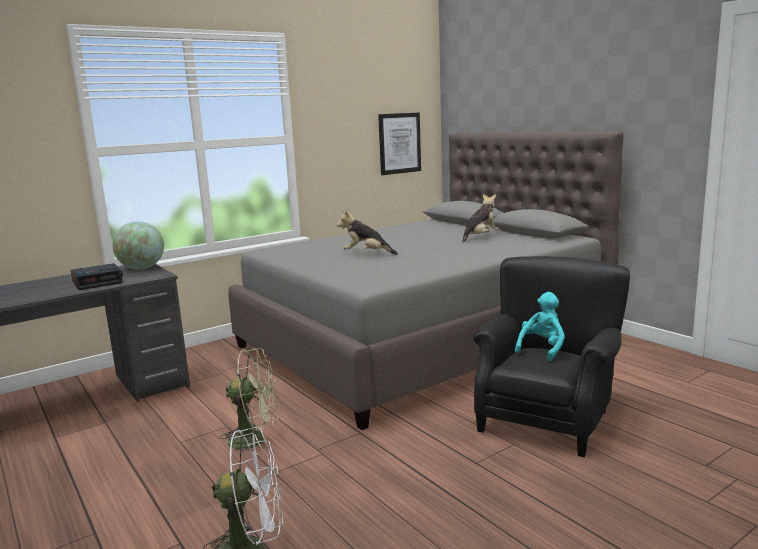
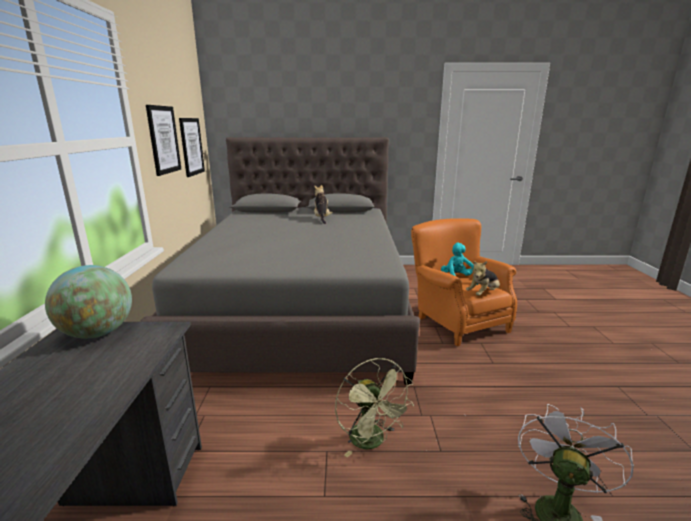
camera: 55 degrees left, 5 degrees up
alarm clock [71,263,123,290] -> none
green fan [219,348,279,456] -> green fan turned 120 degrees clockwise [335,358,414,458]
plush toy [337,210,398,255] -> plush toy moved to [466,261,500,296]
black armchair [473,256,630,457] -> orange armchair [411,218,517,346]
none -> picture [146,105,181,176]

